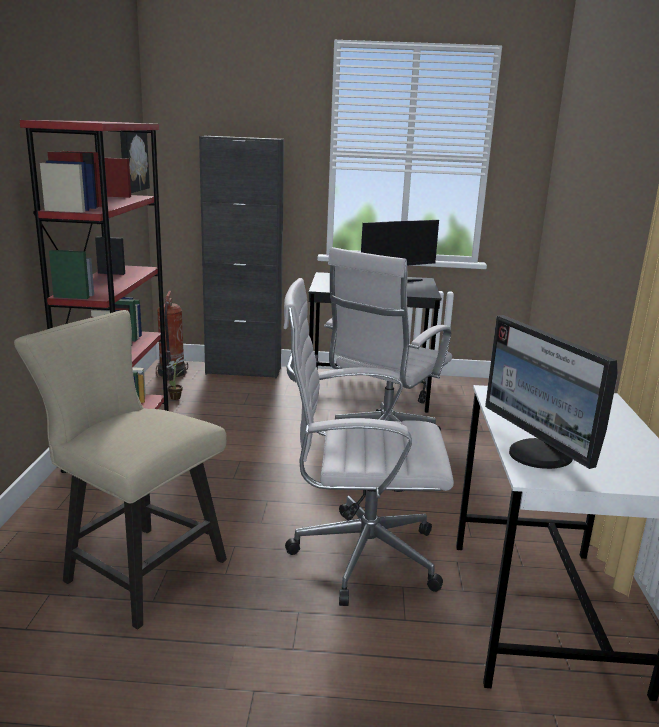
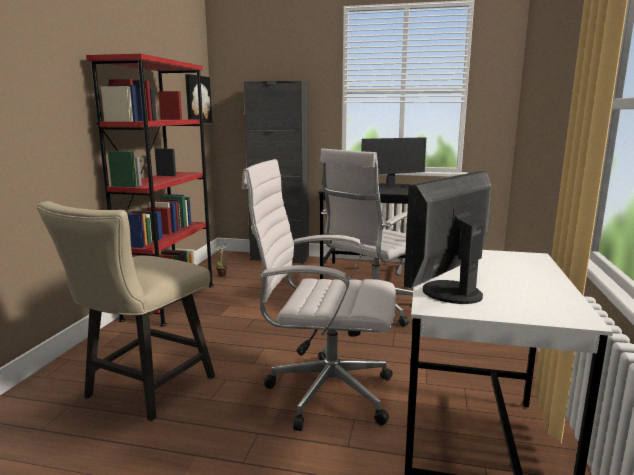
camera: 10 degrees right, 5 degrees down
beige chair [14,310,227,630] -> beige chair turned 105 degrees counterclockwise [37,201,215,421]
fire extinguisher [156,291,188,381] -> none
monitor [485,315,618,469] -> monitor turned 60 degrees clockwise [404,171,492,304]

